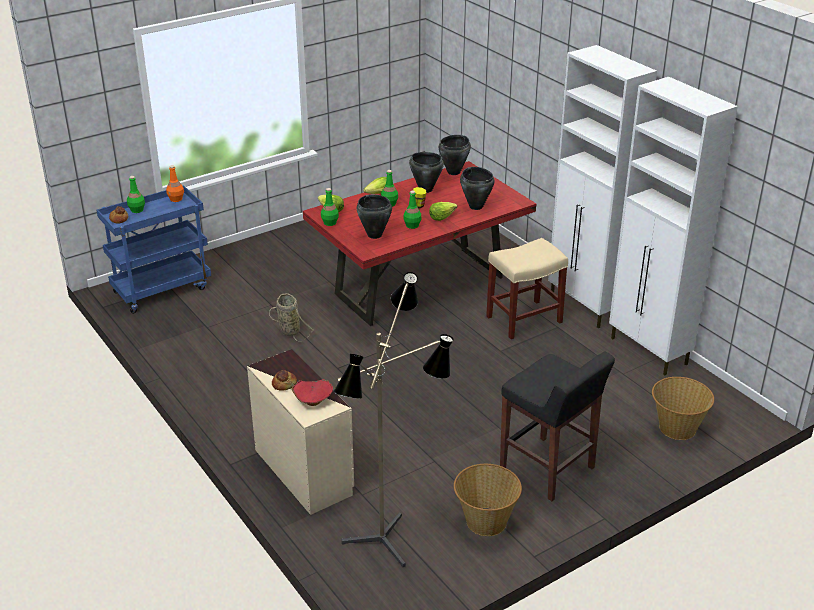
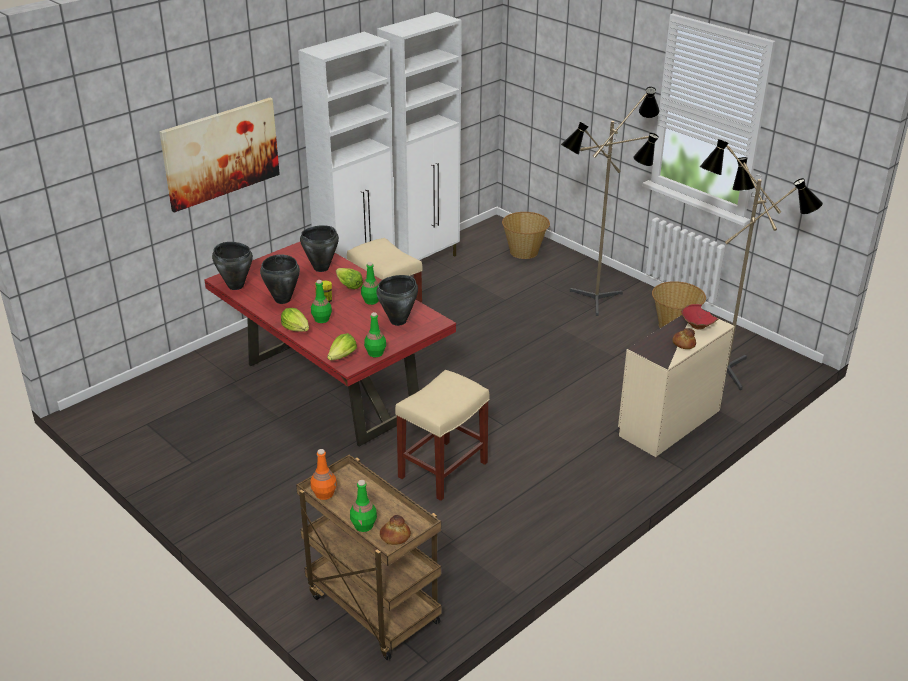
camera: 100 degrees left, 0 degrees up
blue cart [97,185,211,314] -> brown cart [296,455,441,660]
basket [269,293,314,341] -> beige stool [395,370,490,501]
black stool [500,351,615,501] -> floor lamp [561,87,659,316]
none -> picture [159,98,280,213]

